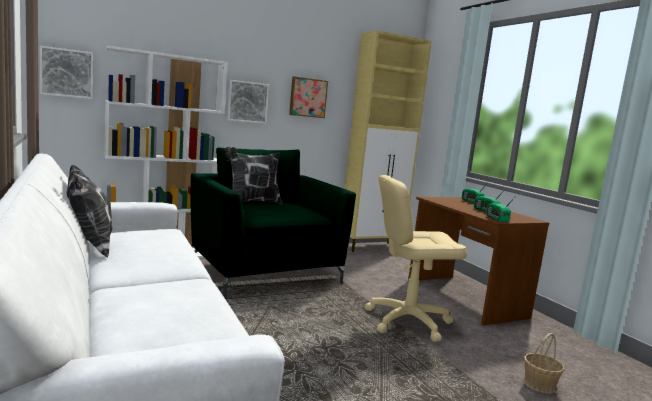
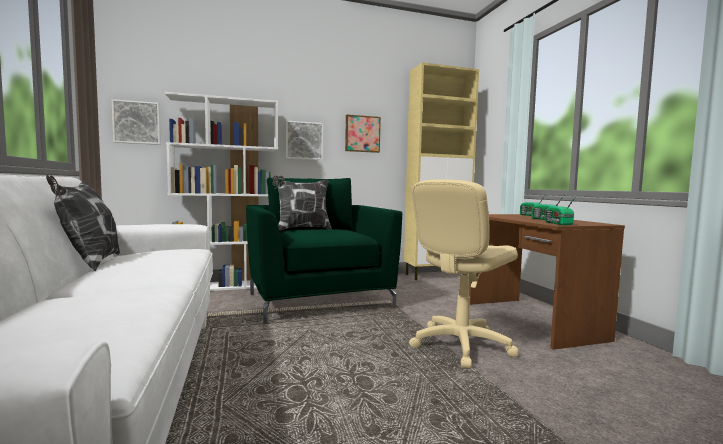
camera: 10 degrees right, 5 degrees down
beige office chair [365,175,467,342] -> beige office chair turned 45 degrees counterclockwise [409,179,519,368]
basket [524,333,565,393] -> none

